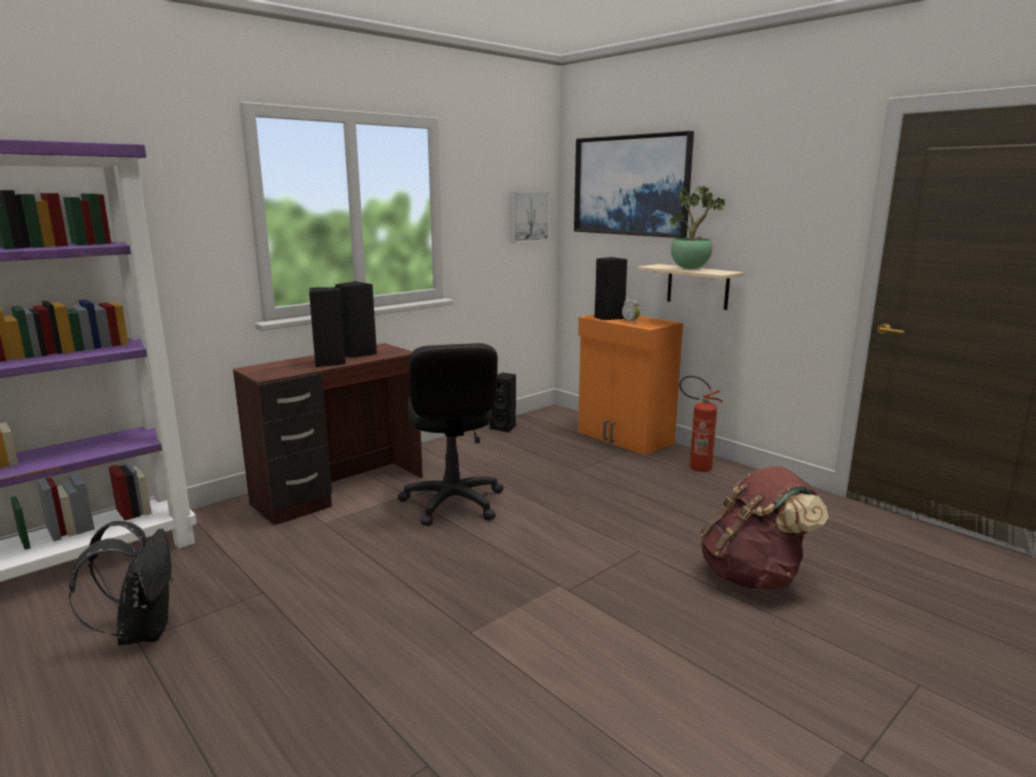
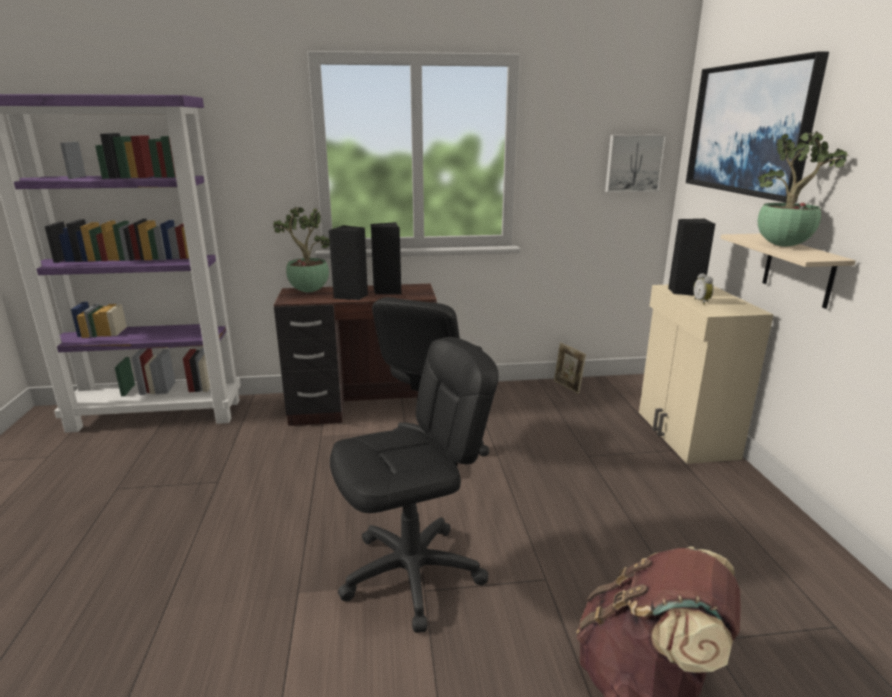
camera: 35 degrees right, 5 degrees up
black backpack [69,521,173,645] -> none
black speaker [490,373,516,433] -> picture frame [554,342,586,394]
orange cabinet [578,314,683,456] -> beige cabinet [639,285,774,464]
fire extinguisher [679,375,723,472] -> none
none -> potted plant [274,207,330,292]
none -> black office chair [330,337,498,633]

